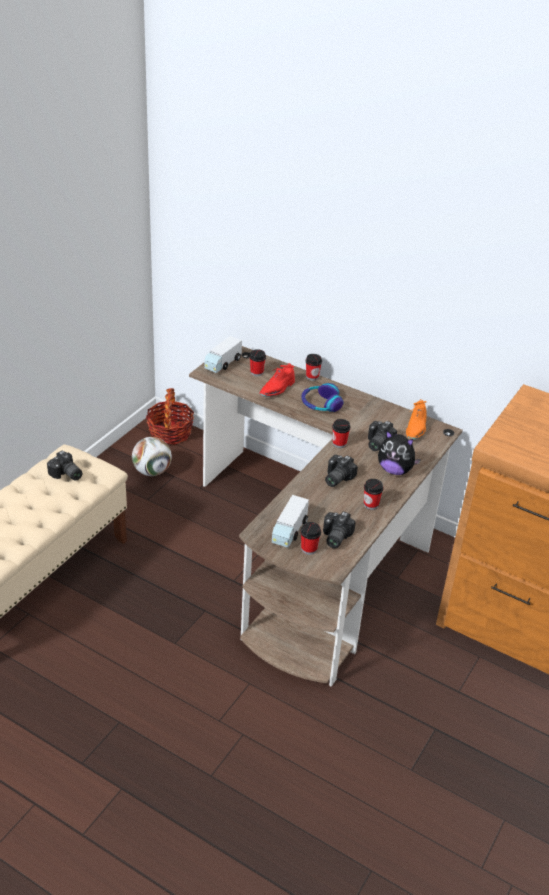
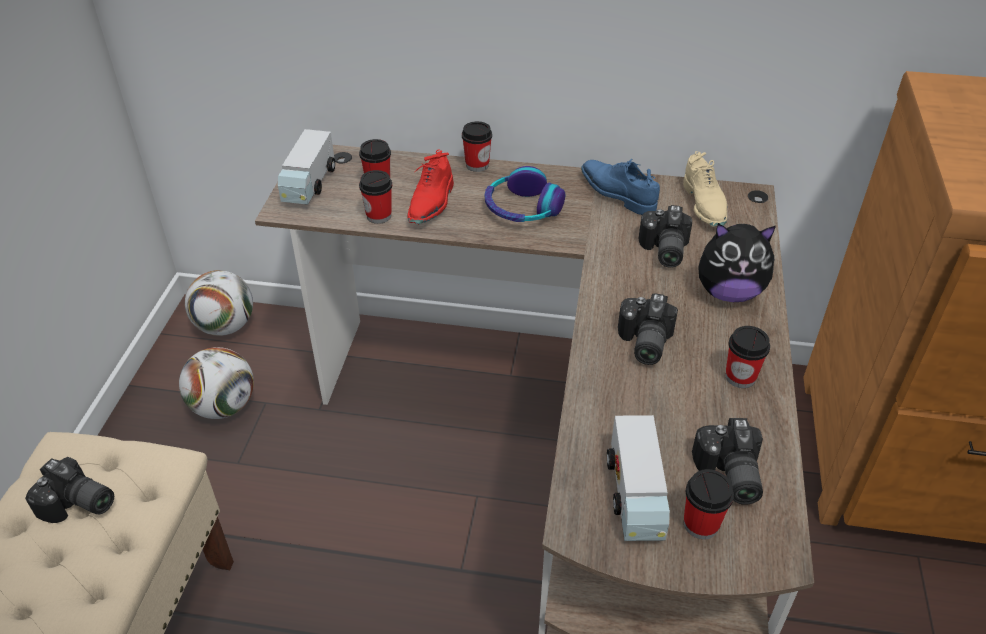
camera: 20 degrees left, 5 degrees up
basket [146,388,194,444] -> football [185,270,253,336]
cup [332,419,351,448] -> cup moved to [359,170,392,224]
orange shoe [406,399,426,440] -> beige shoe [683,151,727,227]
none -> blue shoe [581,159,660,215]

